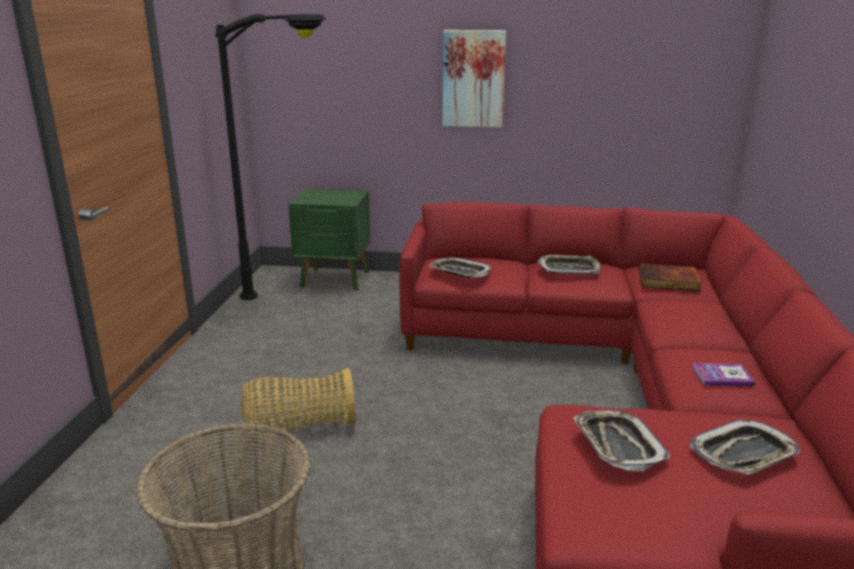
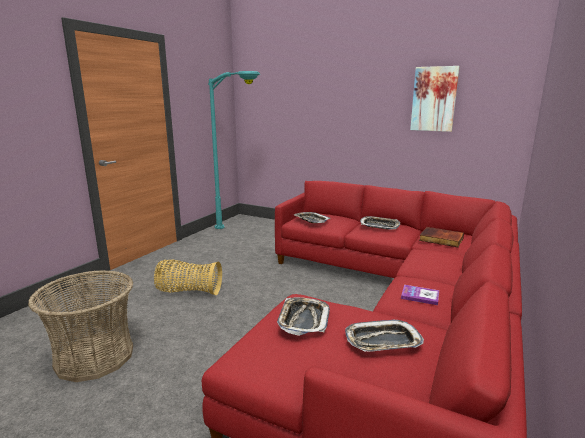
camera: 20 degrees right, 5 degrees down
black floor lamp [215,14,326,300] -> turquoise floor lamp [208,71,260,229]
green nightstand [288,188,371,291] -> none
picture [442,30,506,127] -> picture moved to [410,66,460,132]

